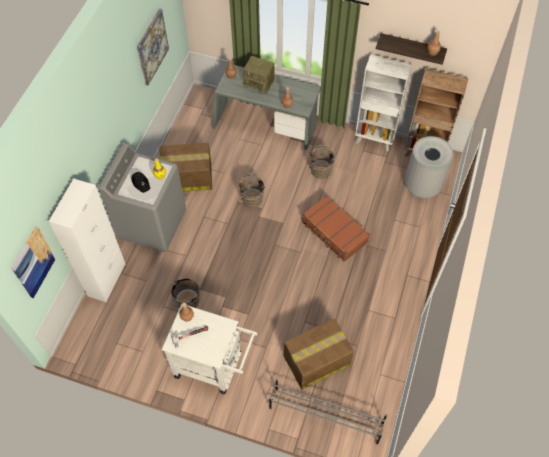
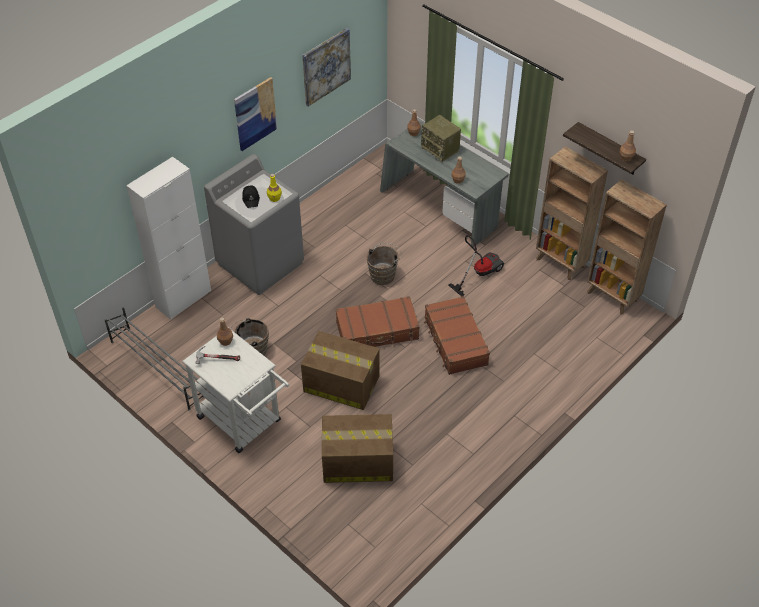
camera: 25 degrees right, 10 degrees down
picture [11,226,56,298] -> picture moved to [234,77,277,151]
cardboard box [159,143,212,192] -> cardboard box moved to [301,331,380,410]
grey shoe rack [269,378,387,445] -> grey shoe rack moved to [104,306,206,410]
brown bucket [309,145,336,179] -> vacuum cleaner [448,235,505,297]
white bookcase [355,54,412,151] -> brown bookcase [536,146,608,280]
grey trash can [405,136,454,199] -> none
none -> brown suitcase [336,296,419,347]

